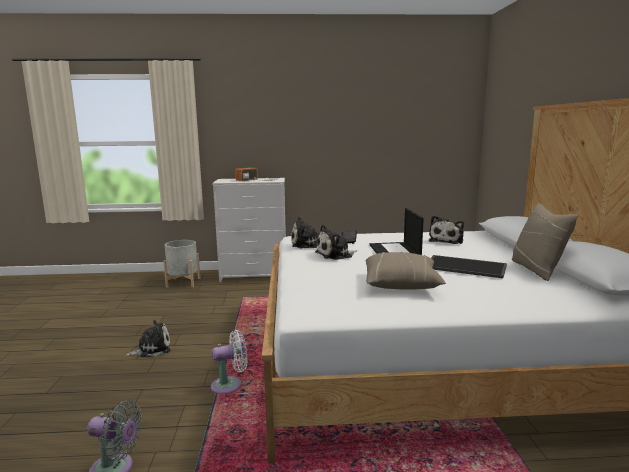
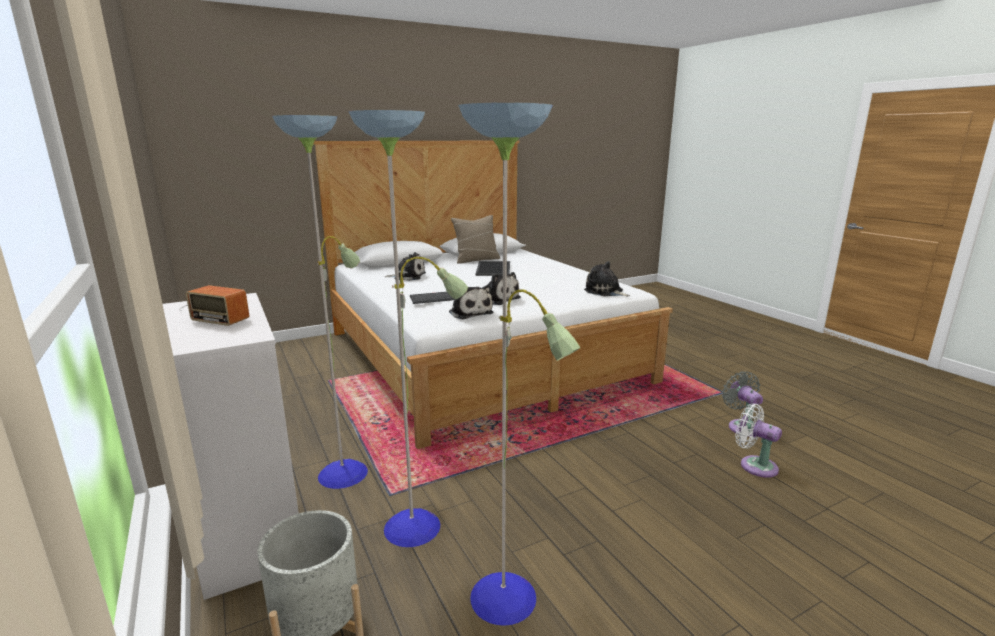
camera: 115 degrees left, 5 degrees up
plush toy [125,320,171,357] -> plush toy moved to [584,261,631,296]
white fan [211,330,247,394] -> white fan moved to [735,403,782,478]
beige pillow [365,252,446,290] -> none
laptop [369,208,424,255] -> none
none -> floor lamp [272,103,580,626]

